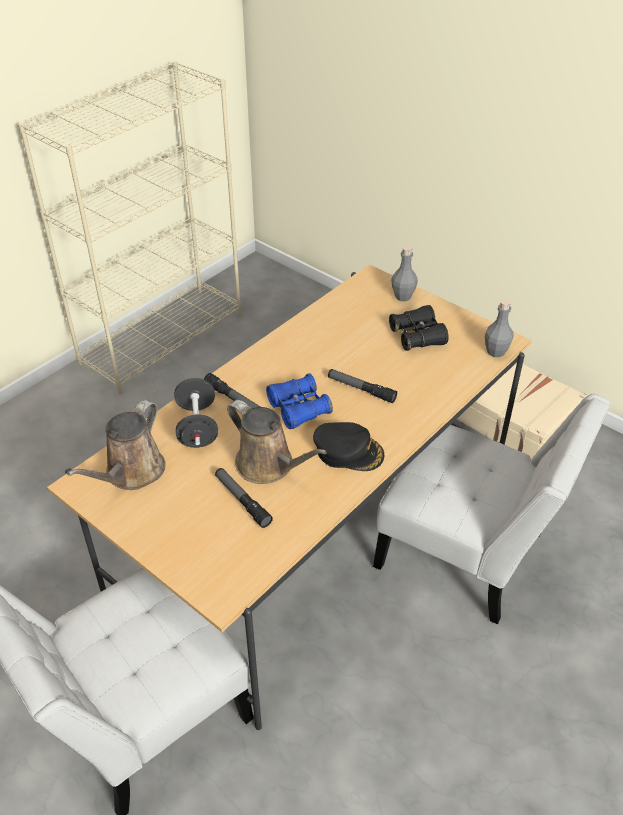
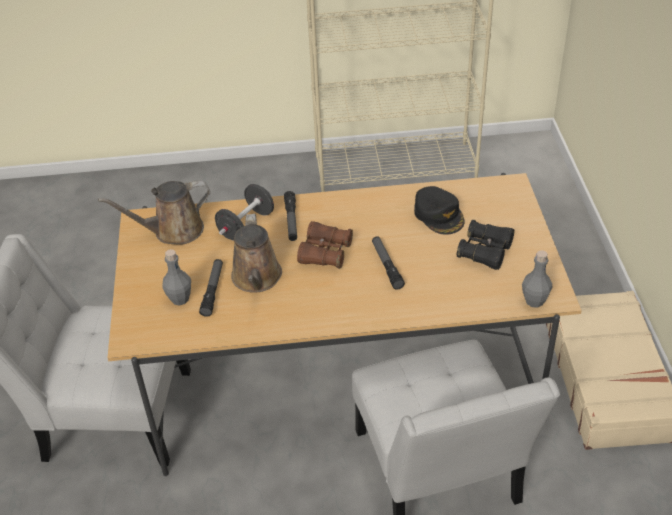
camera: 45 degrees right, 0 degrees up
blue binoculars [266,374,333,429] -> brown binoculars [297,221,353,269]
black cap [313,422,384,471] -> black cap moved to [414,186,465,235]
grey bottle [391,246,418,301] -> grey bottle moved to [163,249,191,306]

